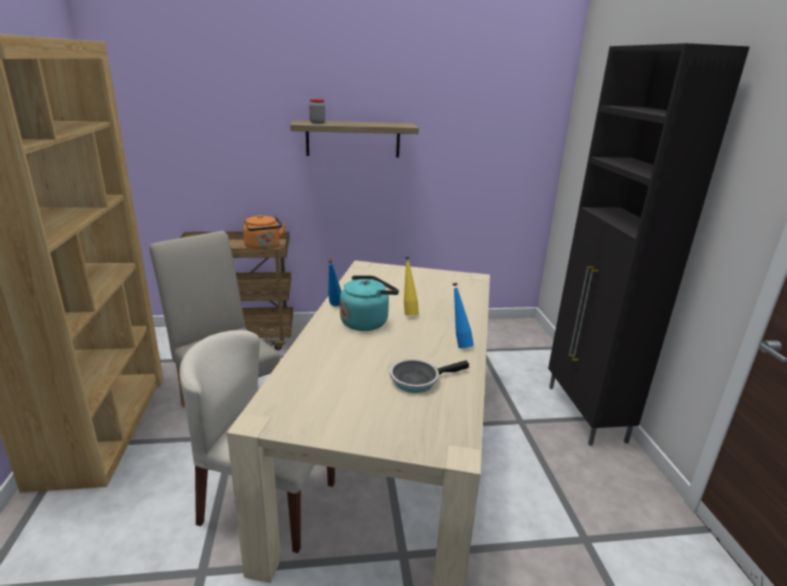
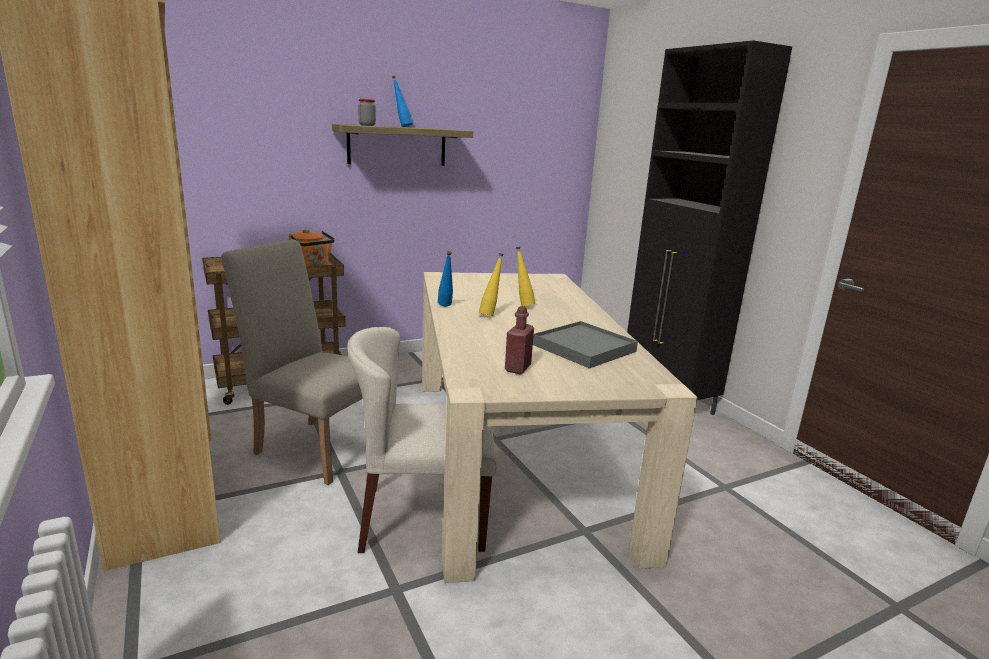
camera: 20 degrees left, 5 degrees down
turquoise kettle [340,275,399,331] -> yellow bottle [479,253,504,316]
frying pan [390,359,469,393] -> grey tray [533,321,638,368]
blue bottle [453,283,474,348] -> blue bottle moved to [392,76,413,127]
none -> red bottle [505,306,534,374]

